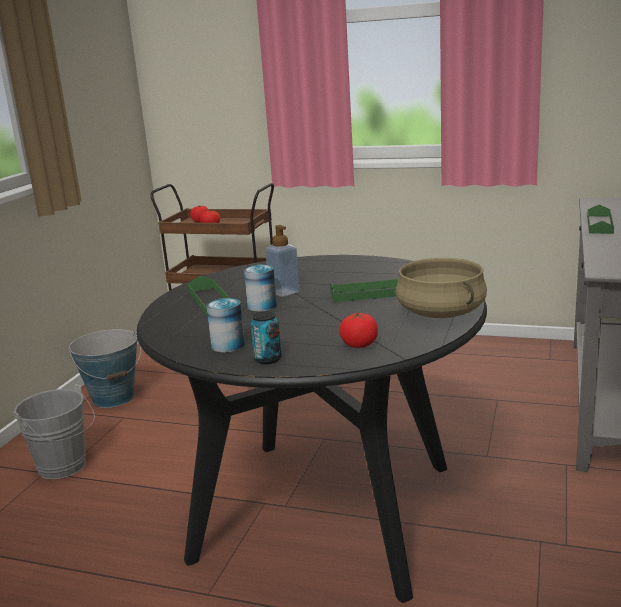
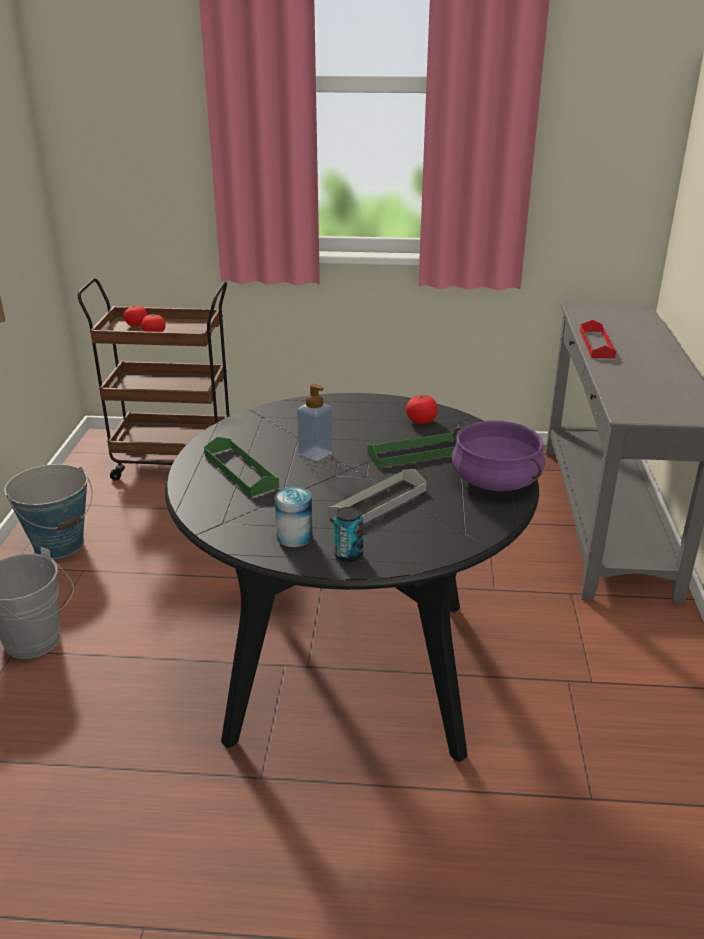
camera: 15 degrees left, 10 degrees up
can [244,265,277,312] -> none
tomato [339,312,378,348] -> tomato moved to [406,394,438,424]
beige cooking pot [396,258,487,318] -> purple cooking pot [451,421,545,491]
green tray [587,204,614,234] -> red tray [580,320,616,359]
none -> grey tray [328,469,426,524]

